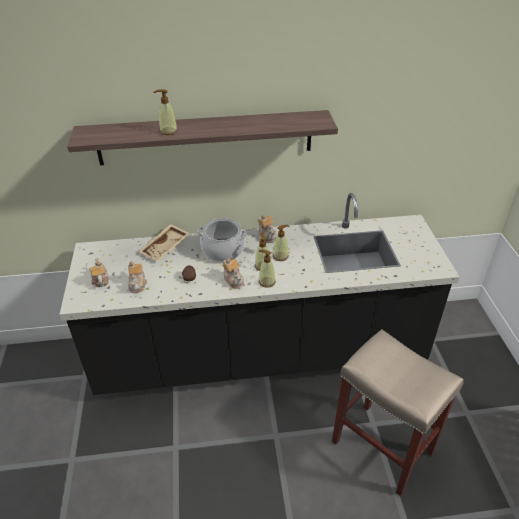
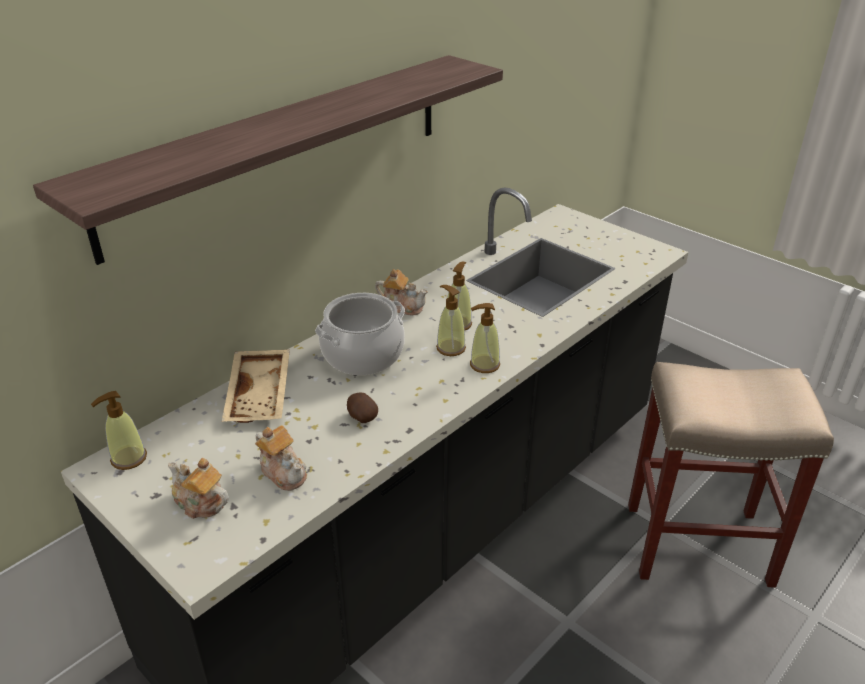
camera: 40 degrees left, 5 degrees down
soap dispenser [153,89,178,135] -> soap dispenser moved to [91,391,147,470]
teapot [222,258,244,289] -> none

